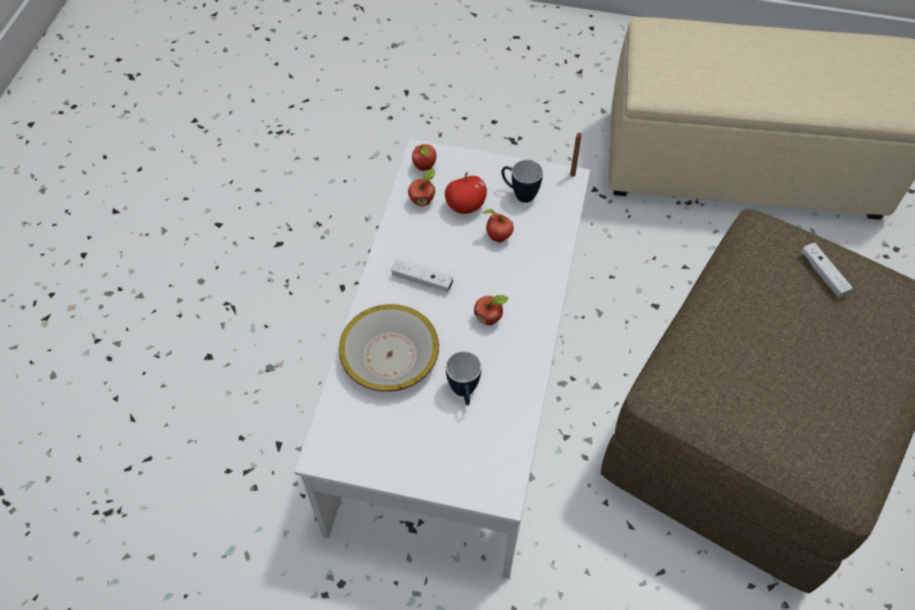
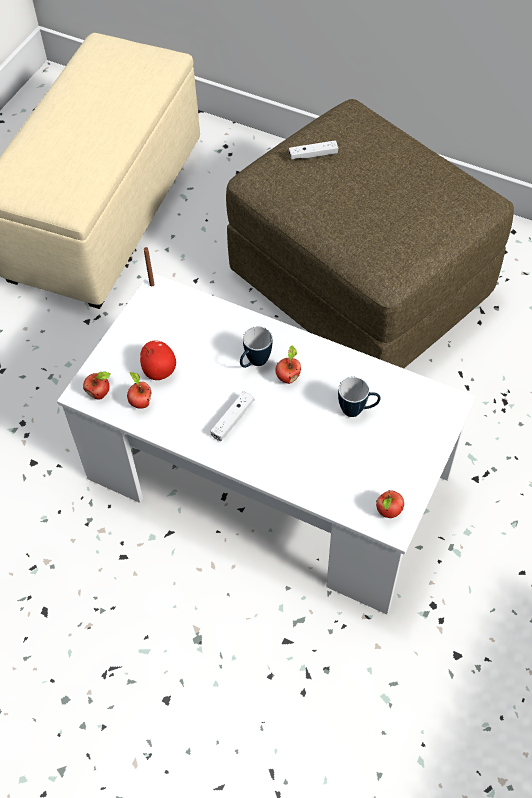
camera: 75 degrees left, 0 degrees up
bowl [339,304,439,392] -> none
apple [483,209,514,243] -> apple moved to [376,490,404,518]
mug [501,160,543,203] -> mug moved to [240,326,272,368]

